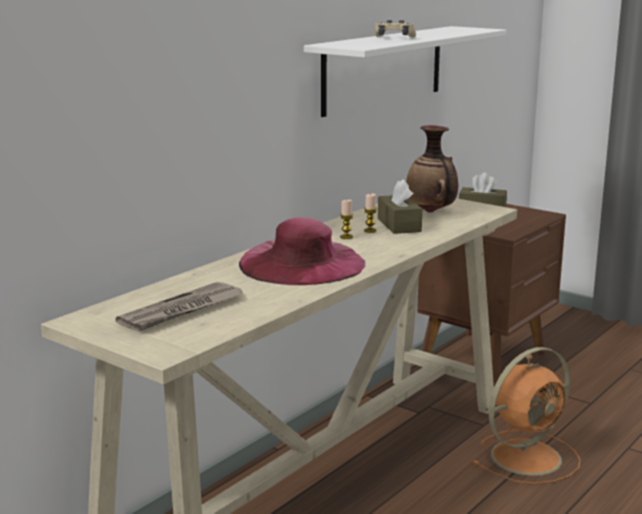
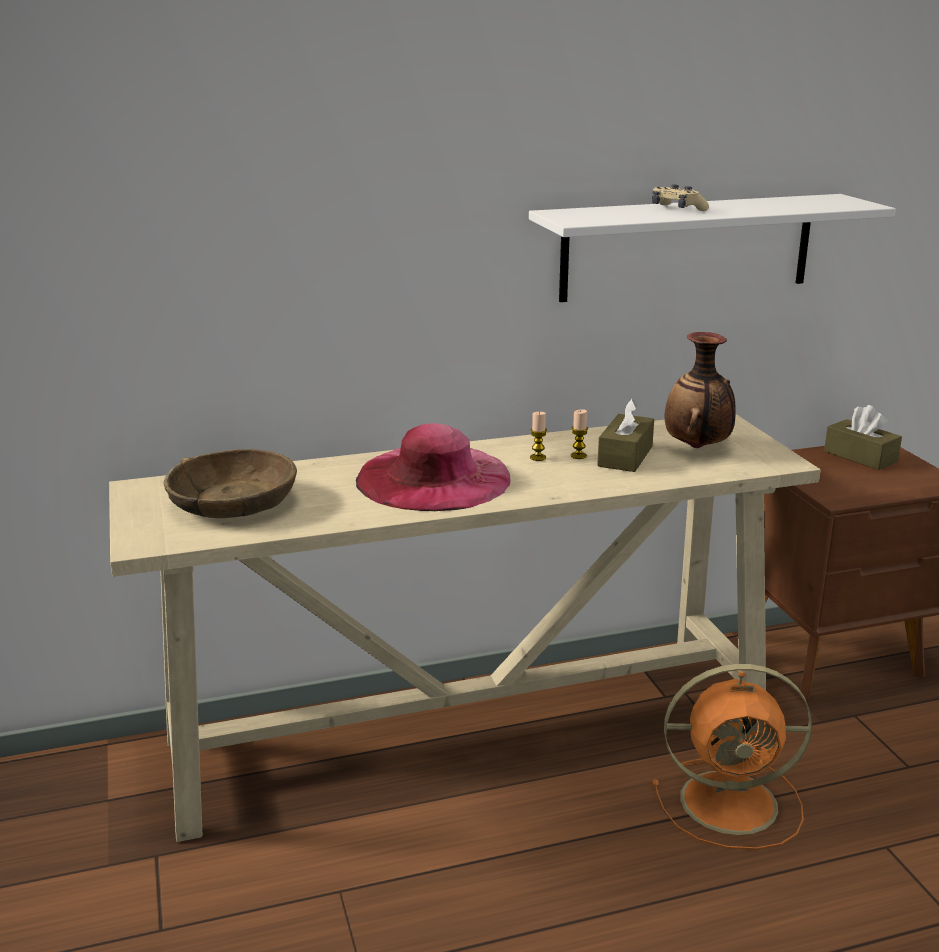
camera: 35 degrees right, 5 degrees up
newspaper [115,282,244,332] -> brown bowl [164,449,297,518]

